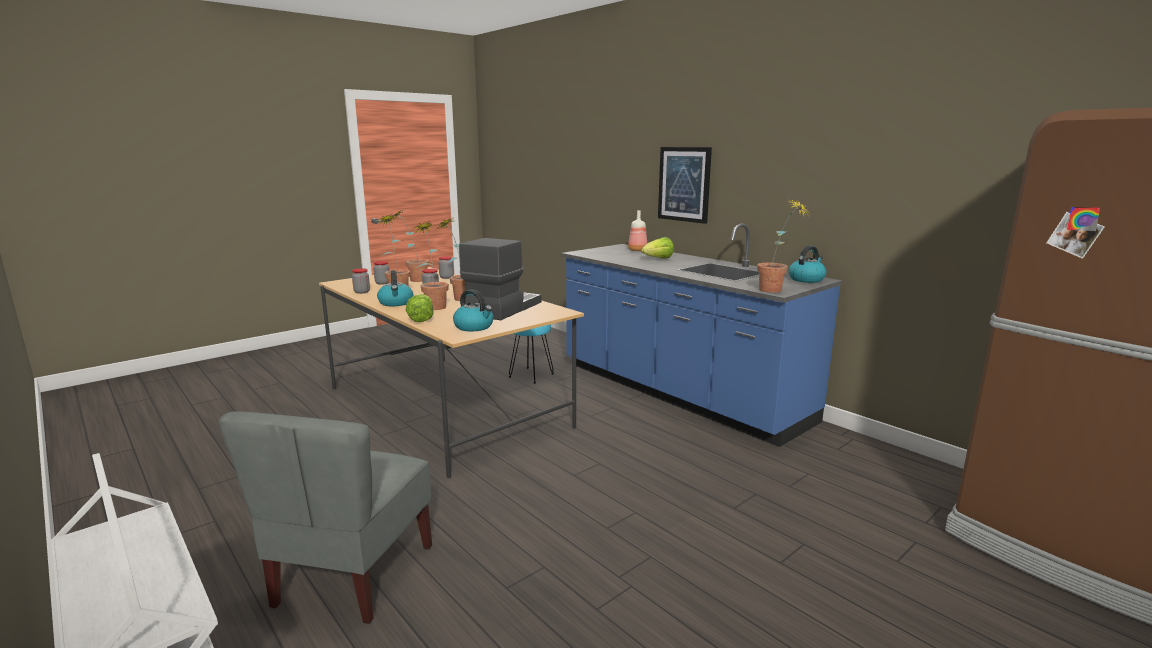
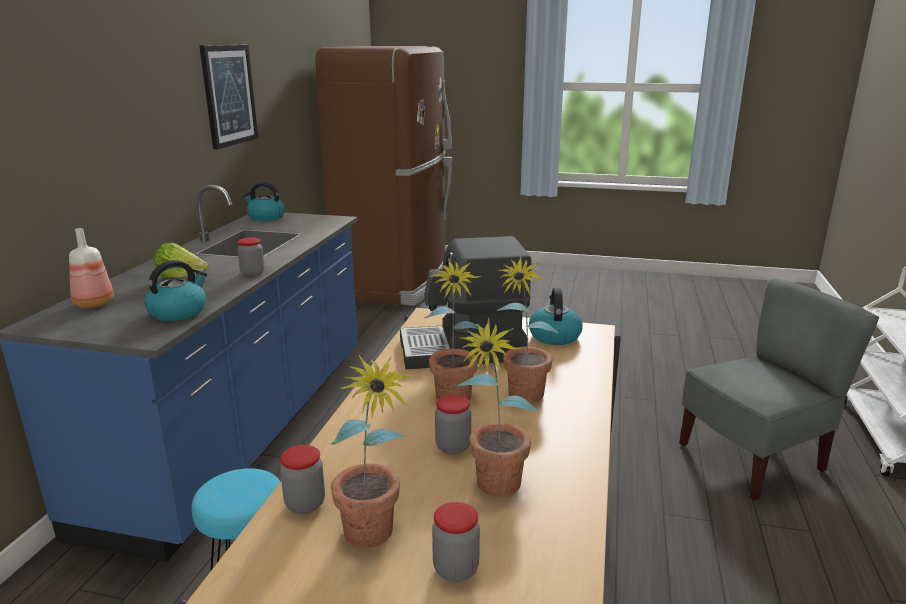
camera: 125 degrees left, 5 degrees up
jar [352,268,370,294] -> jar moved to [237,238,264,276]
kettle [377,270,413,306] -> kettle moved to [145,260,207,321]
lettuce [406,294,434,322] -> none
picture [658,147,712,224] -> picture moved to [200,45,258,150]
potted plant [757,198,809,293] -> none

